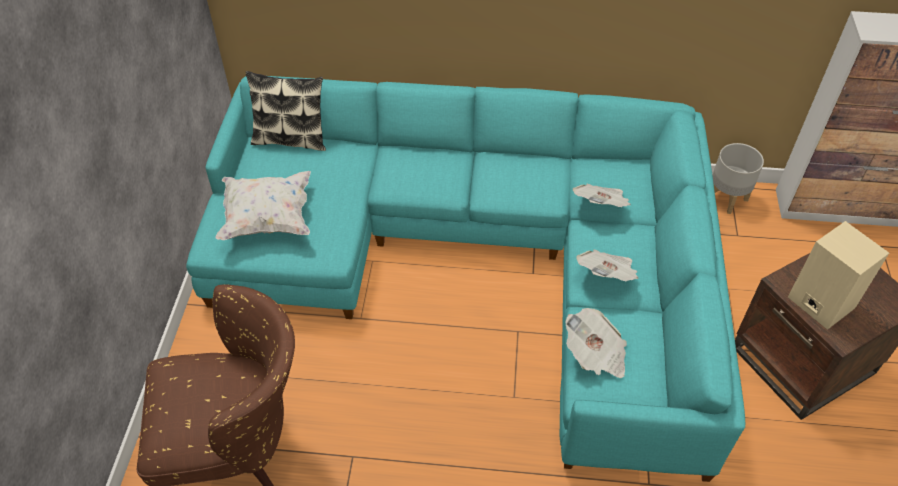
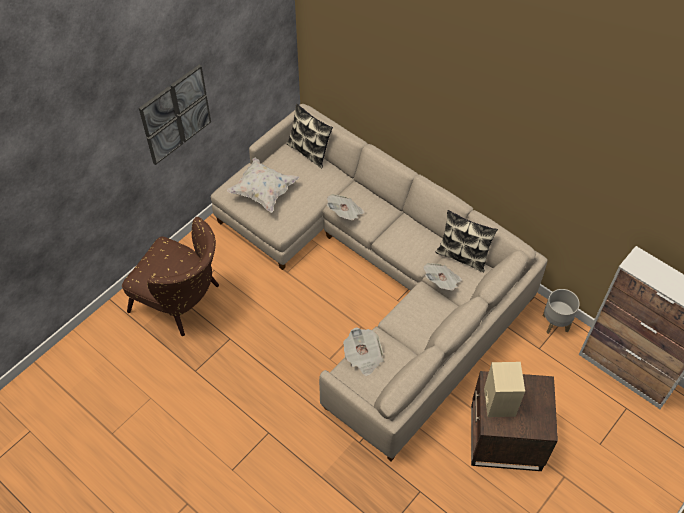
camera: 35 degrees right, 5 degrees up
turquoise sofa [186,76,745,482] -> beige sofa [211,104,548,461]
newspaper [576,249,638,281] -> newspaper moved to [326,194,365,221]
none -> picture [139,65,211,165]
none -> pillow [435,210,498,272]

